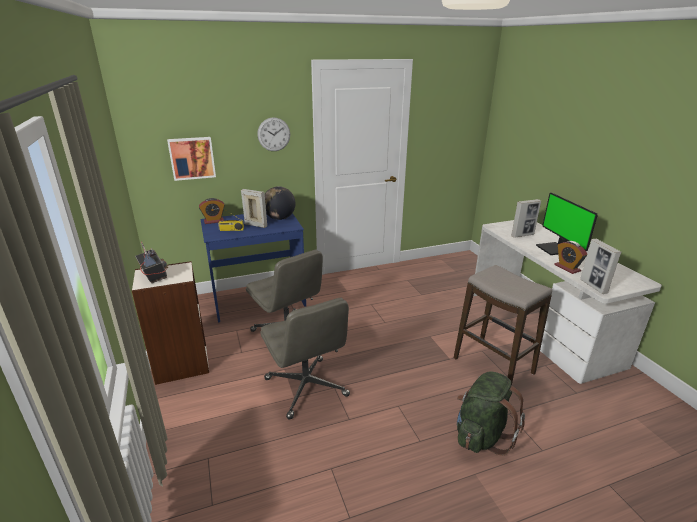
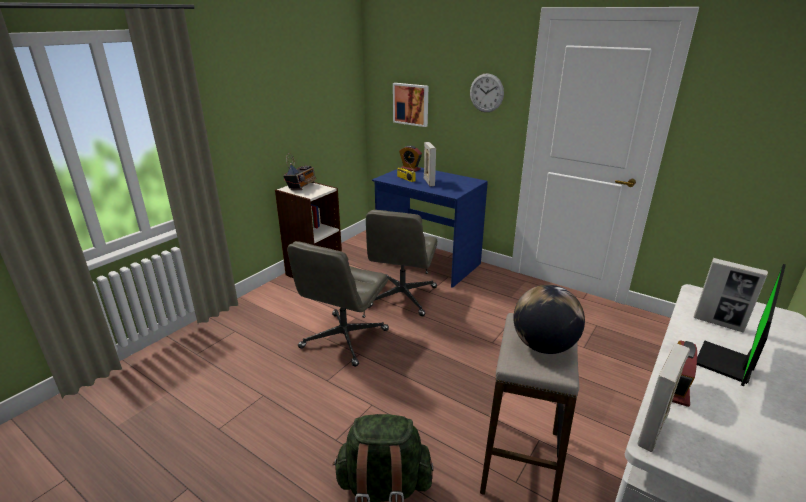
camera: 55 degrees right, 0 degrees up
globe [265,186,296,220] -> globe moved to [513,285,585,354]

